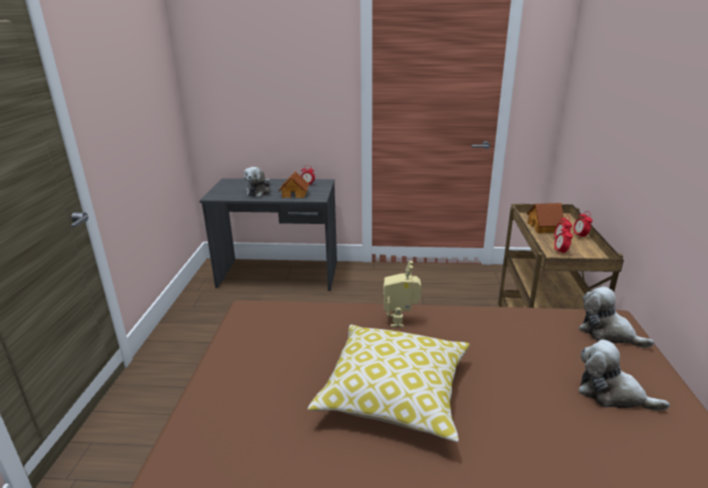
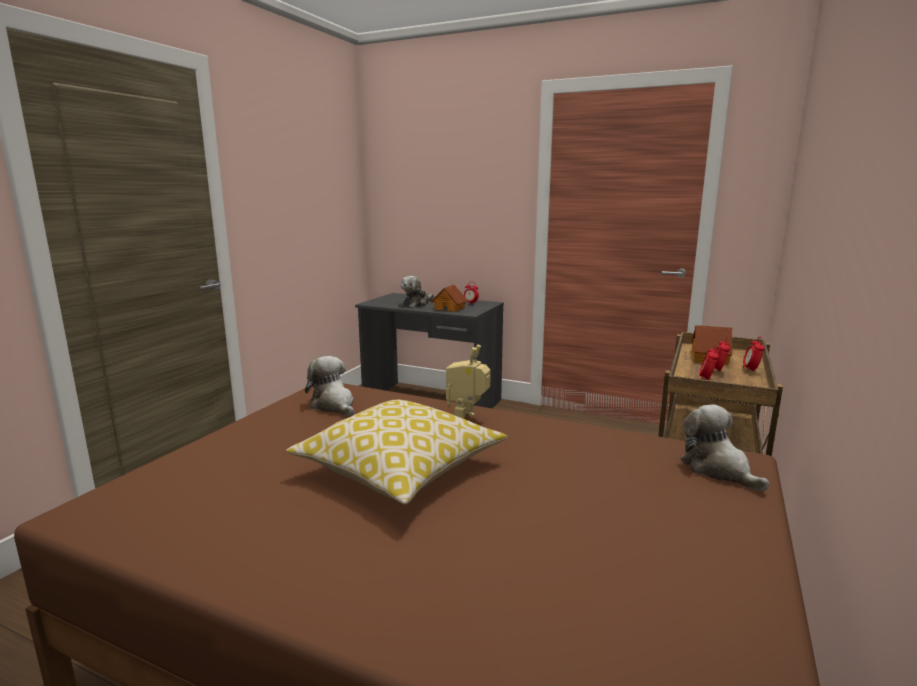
camera: 20 degrees right, 10 degrees down
plush toy [579,340,670,411] -> plush toy moved to [305,356,354,416]

